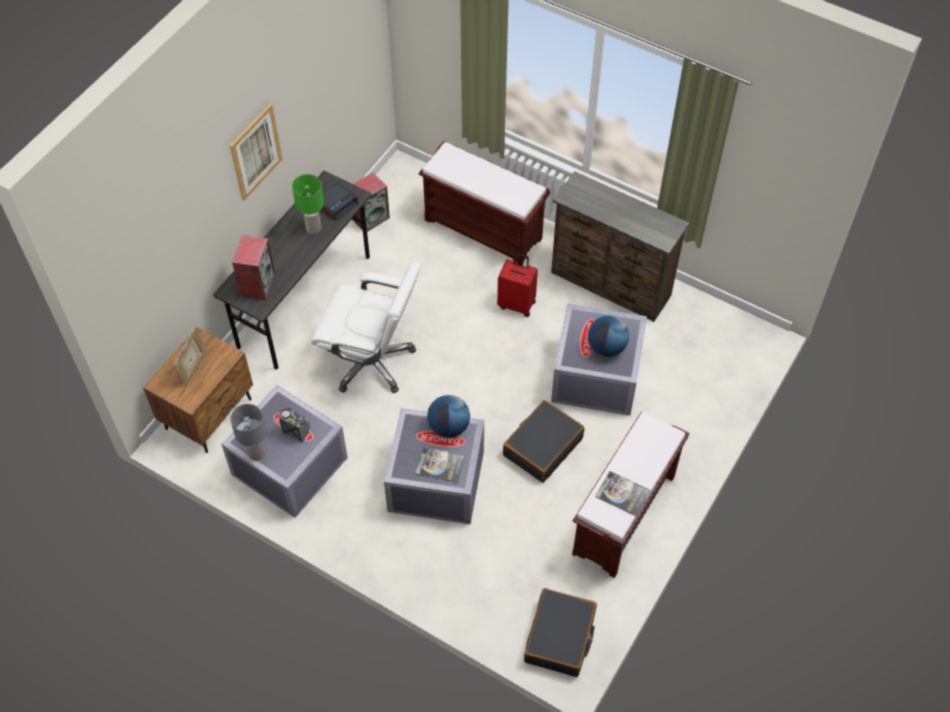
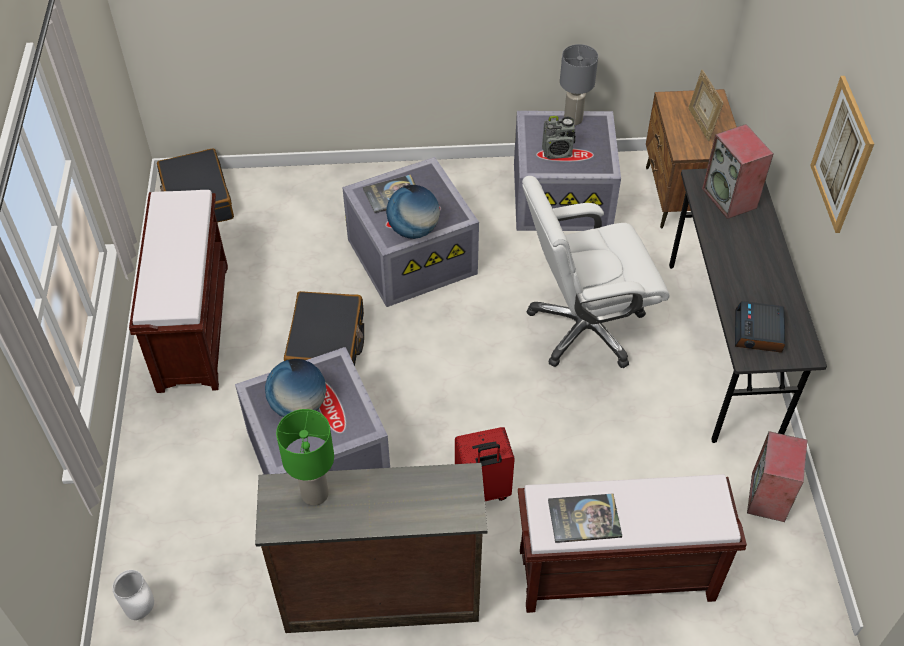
camera: 145 degrees right, 5 degrees down
green table lamp [292,174,324,234] -> green table lamp moved to [276,409,334,506]
book [595,471,650,516] -> book moved to [548,493,622,543]
none -> white vase [112,570,154,620]

